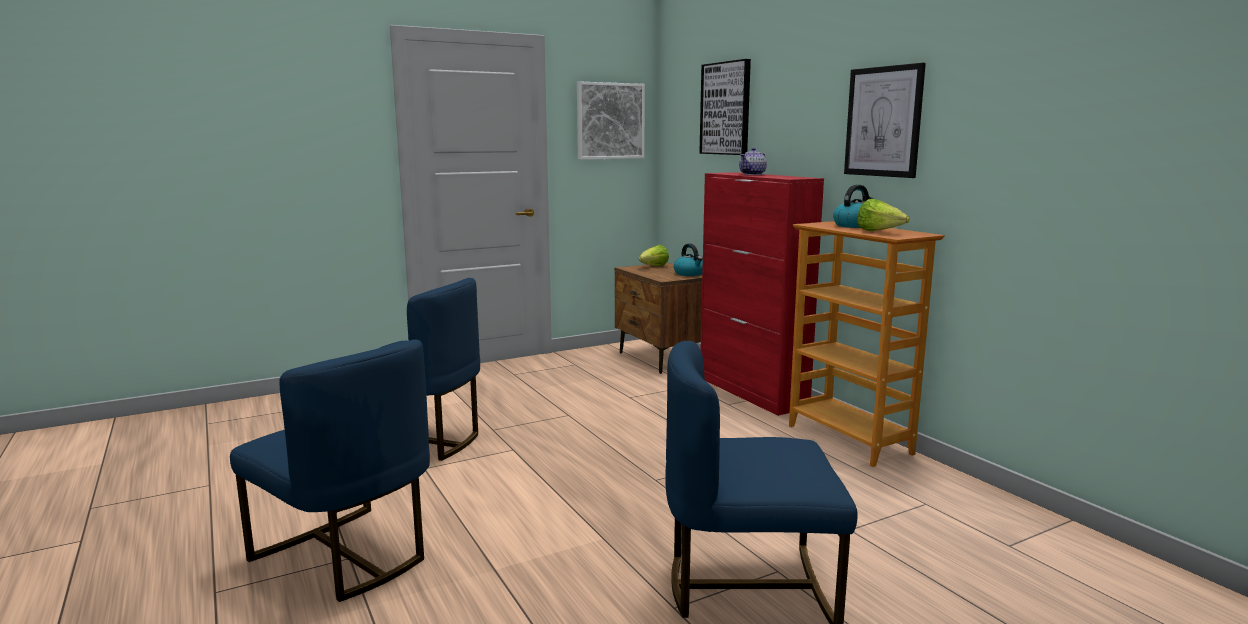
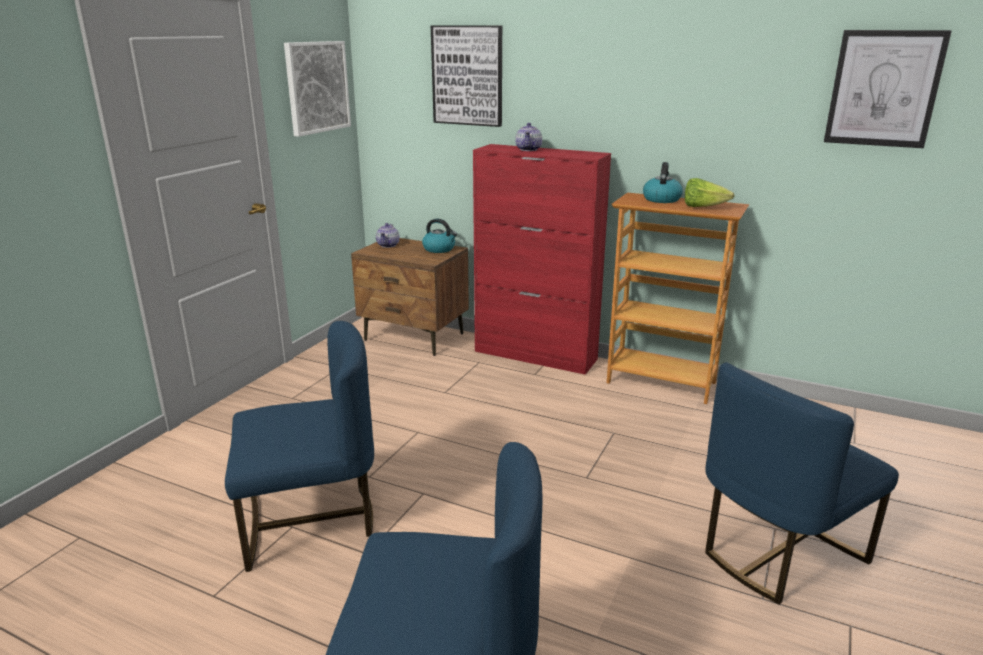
camera: 35 degrees left, 10 degrees up
lettuce [639,245,669,266] -> teapot [376,223,400,248]
picture [844,63,926,178] -> picture moved to [824,30,952,148]

